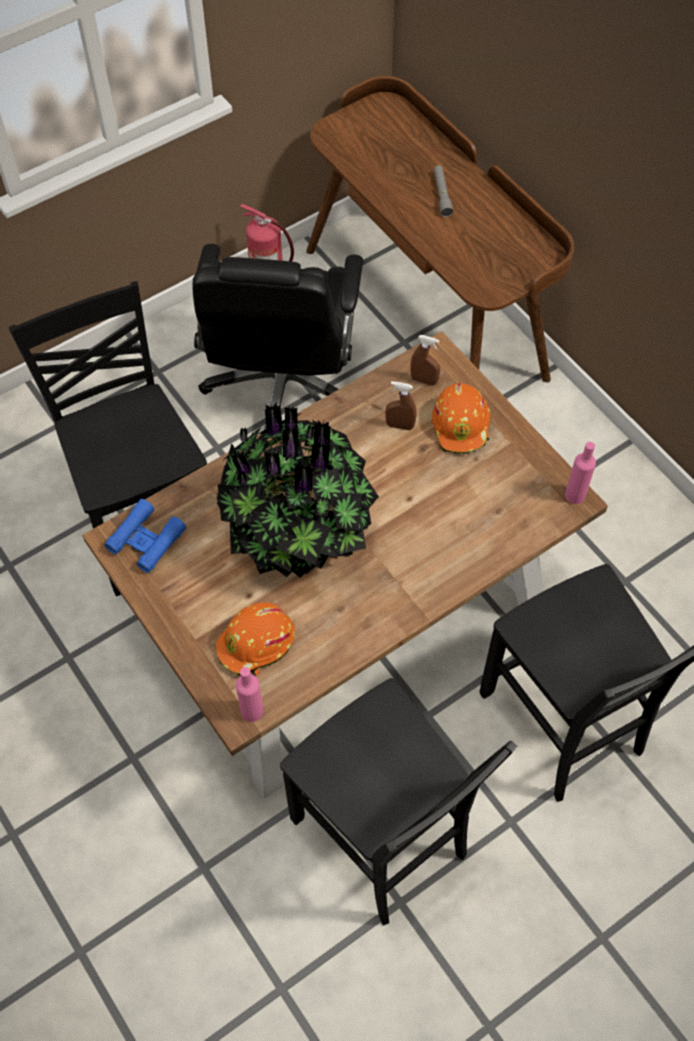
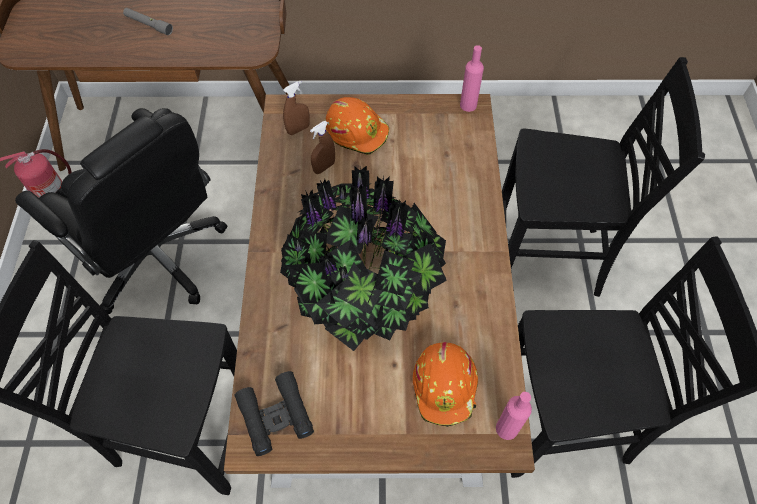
camera: 55 degrees left, 0 degrees up
blue binoculars [104,499,186,573] -> black binoculars [235,371,314,456]

